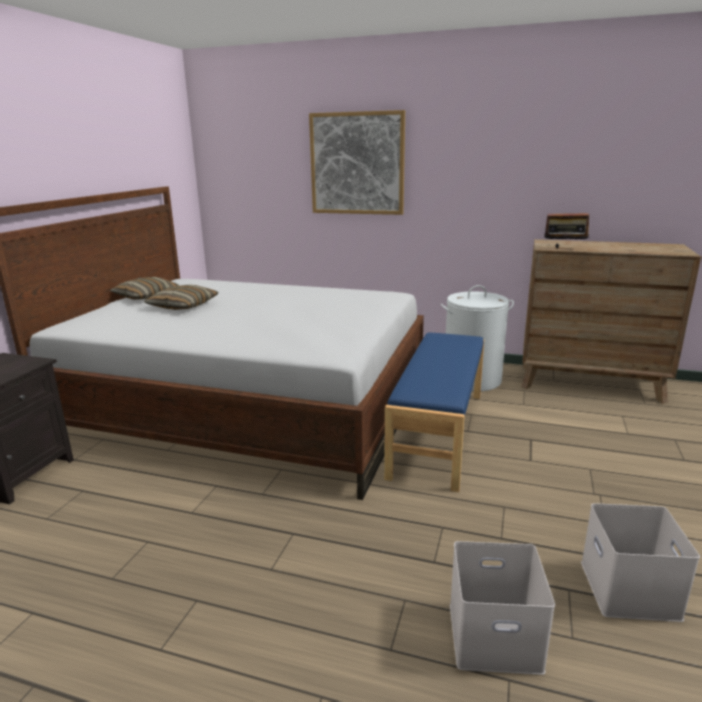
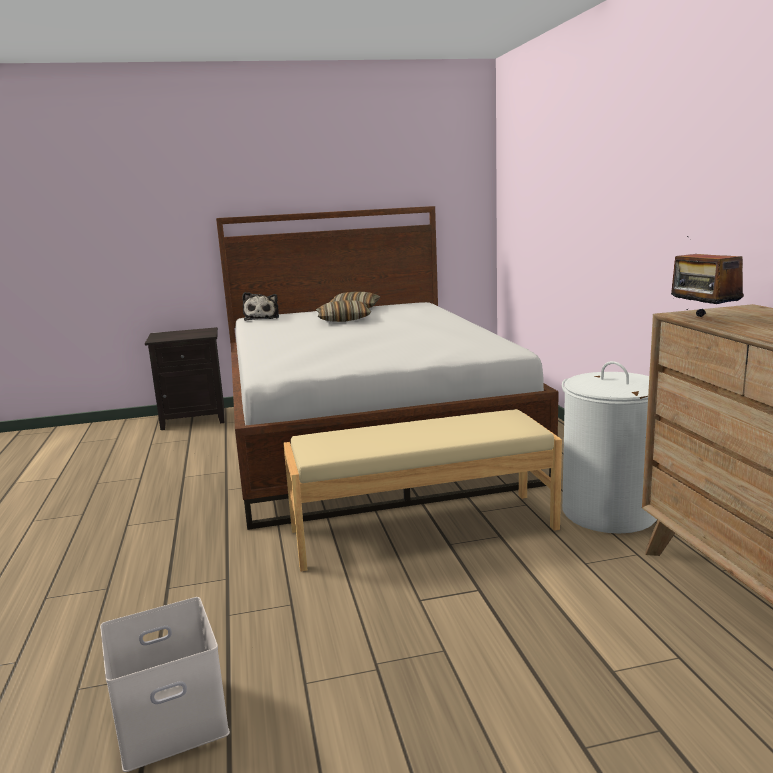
camera: 60 degrees right, 5 degrees down
picture [309,110,405,215] -> none
blue bench [384,332,484,492] -> beige bench [283,409,562,571]
white storage box [450,541,555,675] -> none
none -> plush toy [242,292,279,321]

